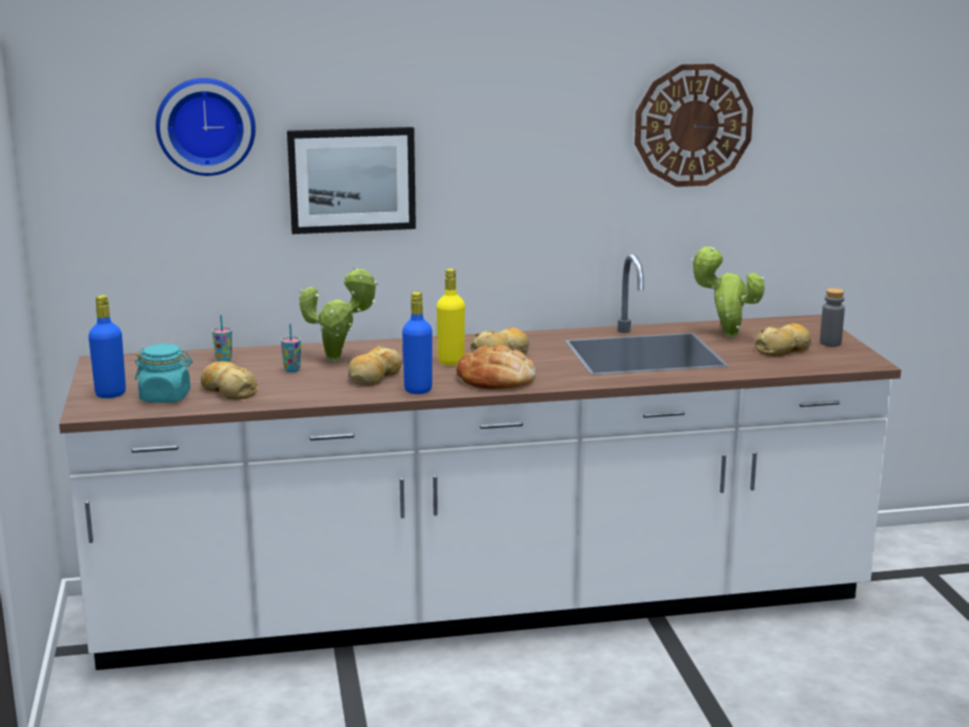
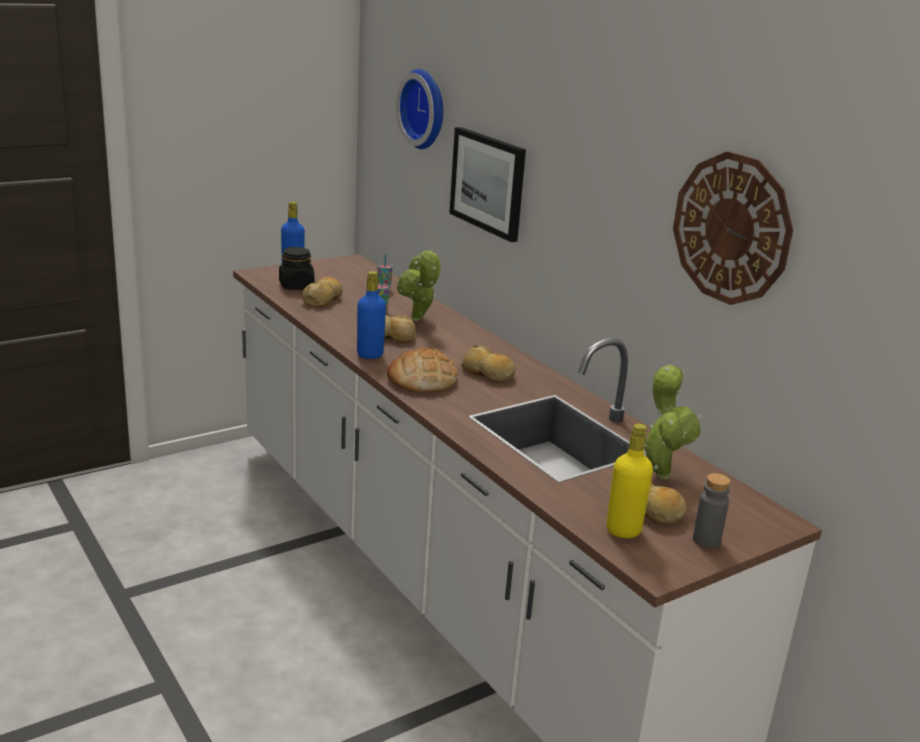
camera: 65 degrees right, 5 degrees up
turquoise jar [135,344,193,403] -> black jar [279,247,314,290]
yellow bottle [437,268,465,365] -> yellow bottle moved to [606,424,653,538]

